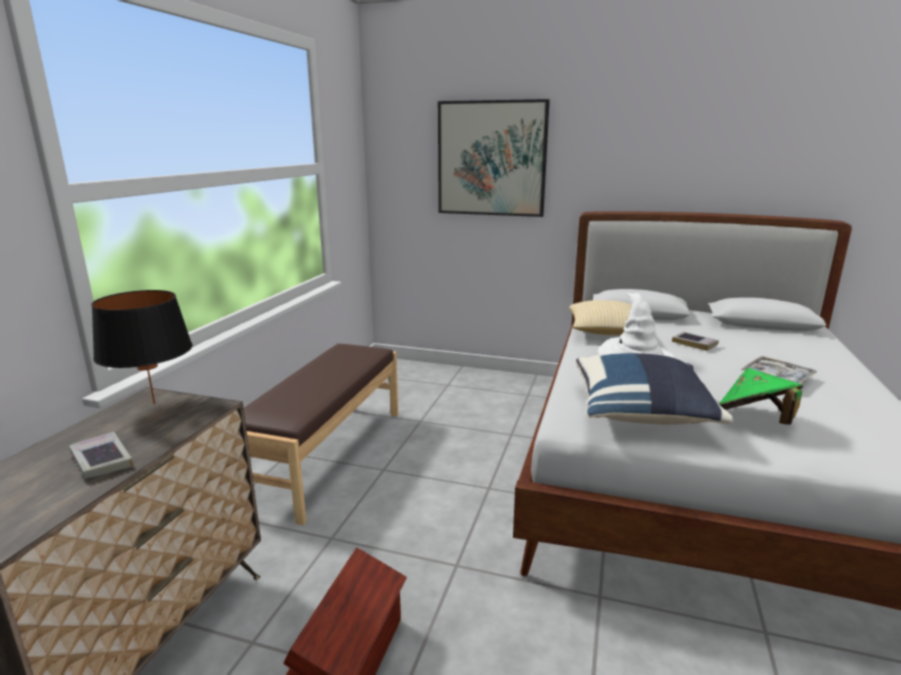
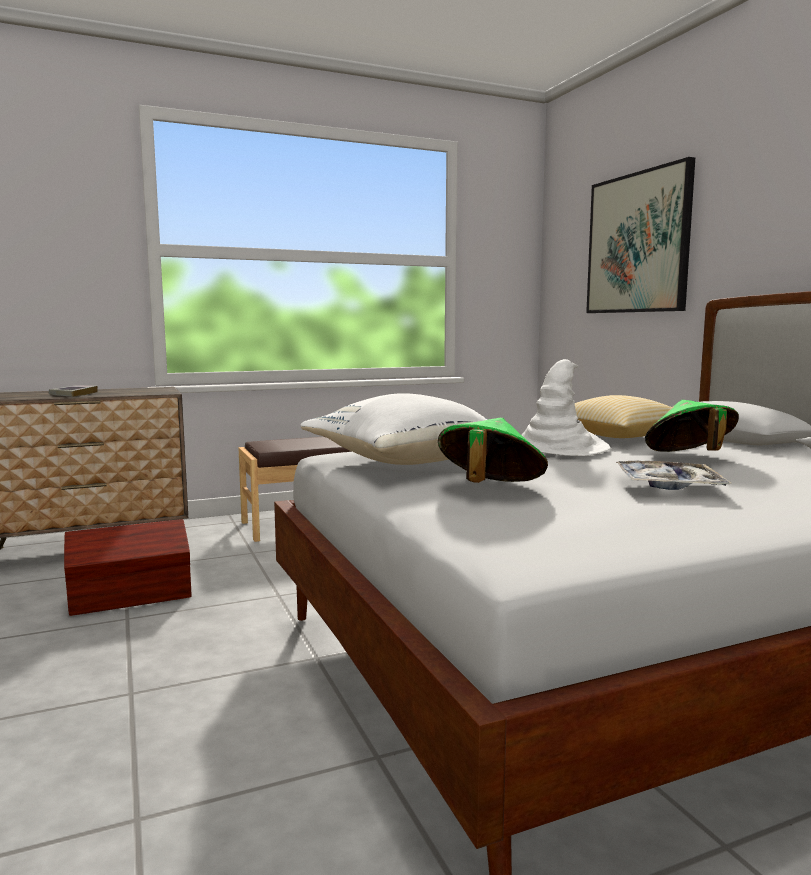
camera: 50 degrees right, 10 degrees down
black table lamp [91,290,192,404] -> none
blue pillow [576,353,733,425] -> white pillow [301,393,488,465]
book [672,332,719,351] -> green hat [645,400,739,452]

